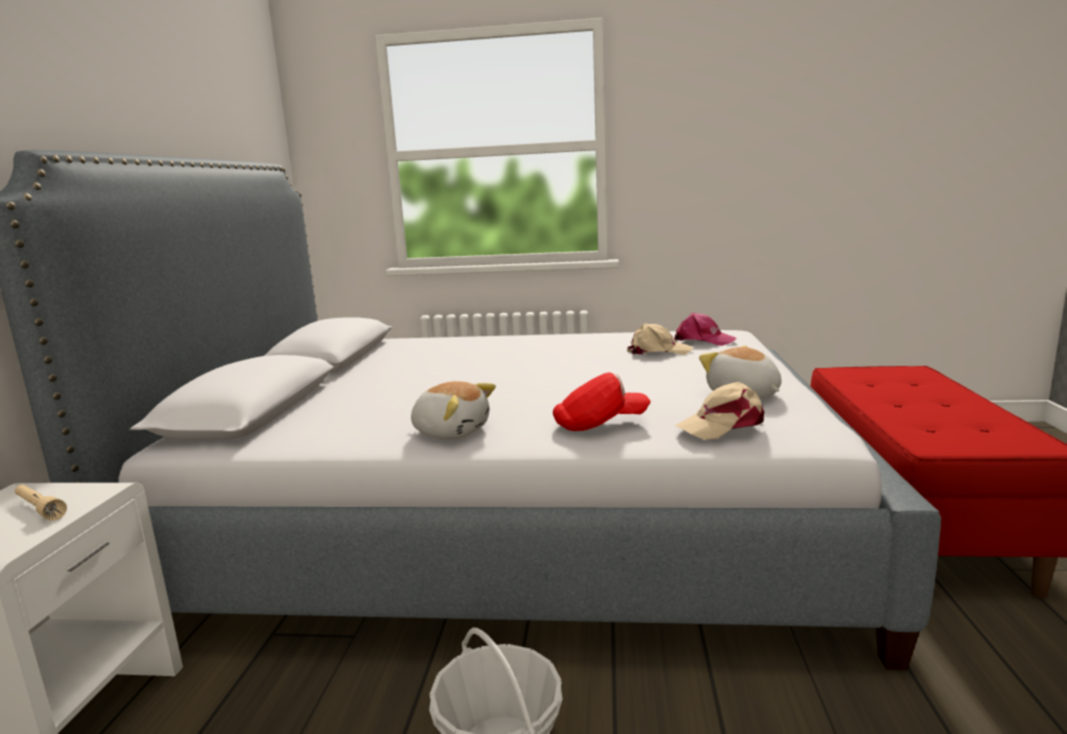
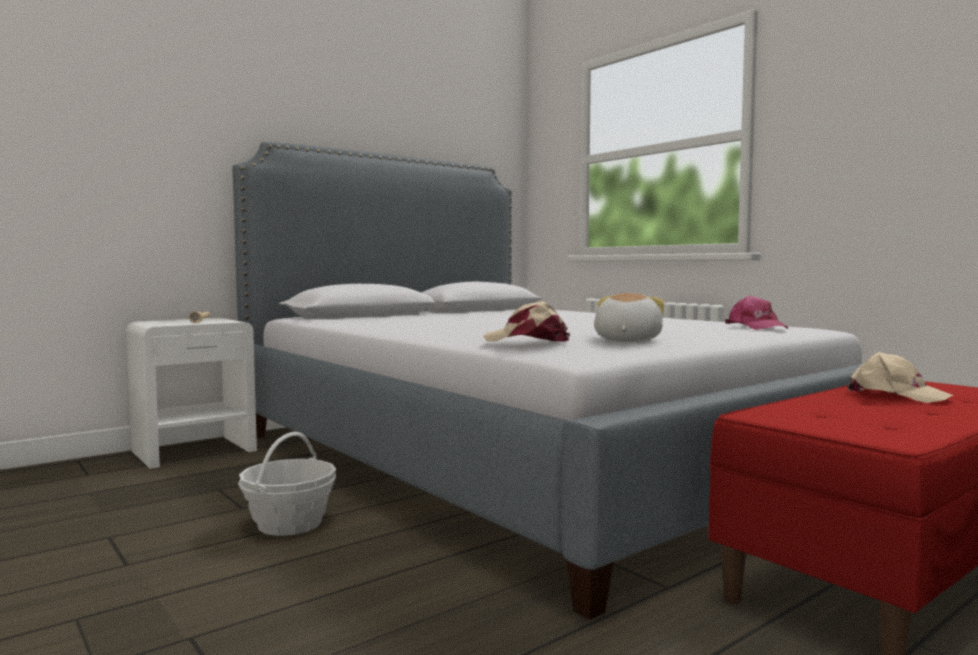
camera: 45 degrees right, 10 degrees down
plush toy [411,381,496,439] -> none
red cap [553,372,651,431] -> none
beige cap [627,323,692,355] -> beige cap moved to [847,352,953,403]

